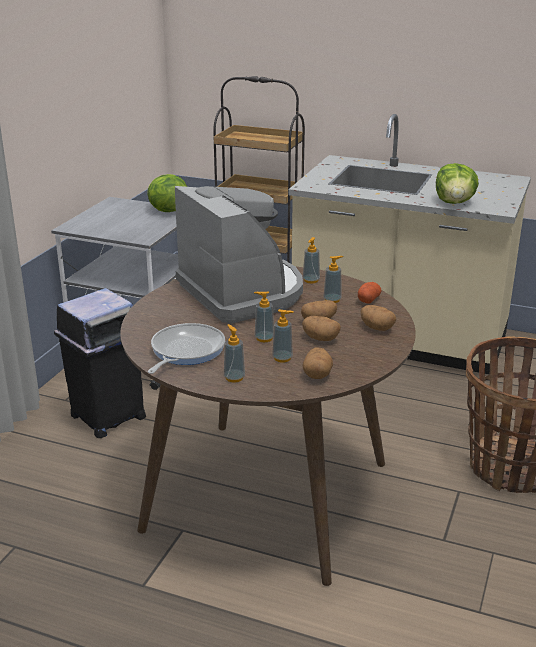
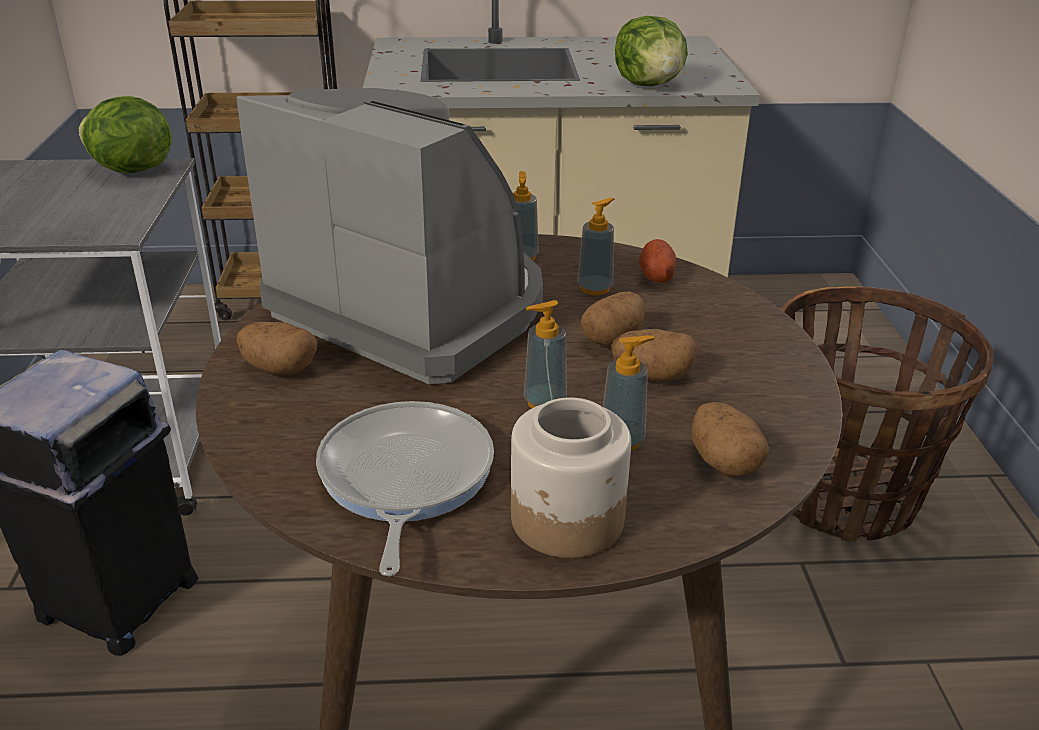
camera: 25 degrees left, 5 degrees up
soap dispenser [224,324,245,383] -> jar [511,397,631,558]
potato [361,305,396,331] -> potato moved to [236,322,317,374]

